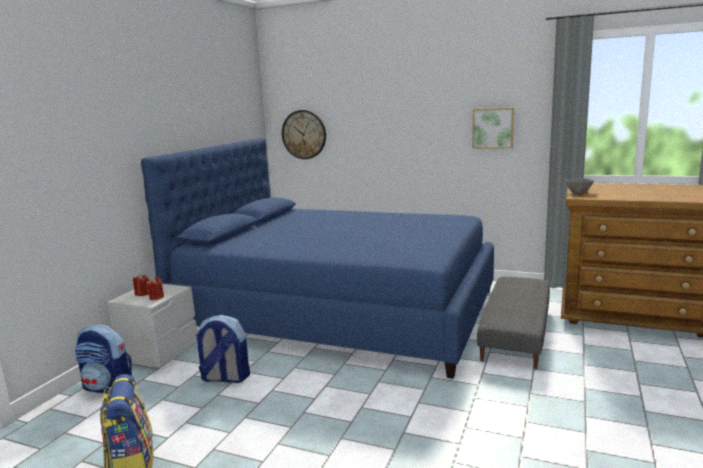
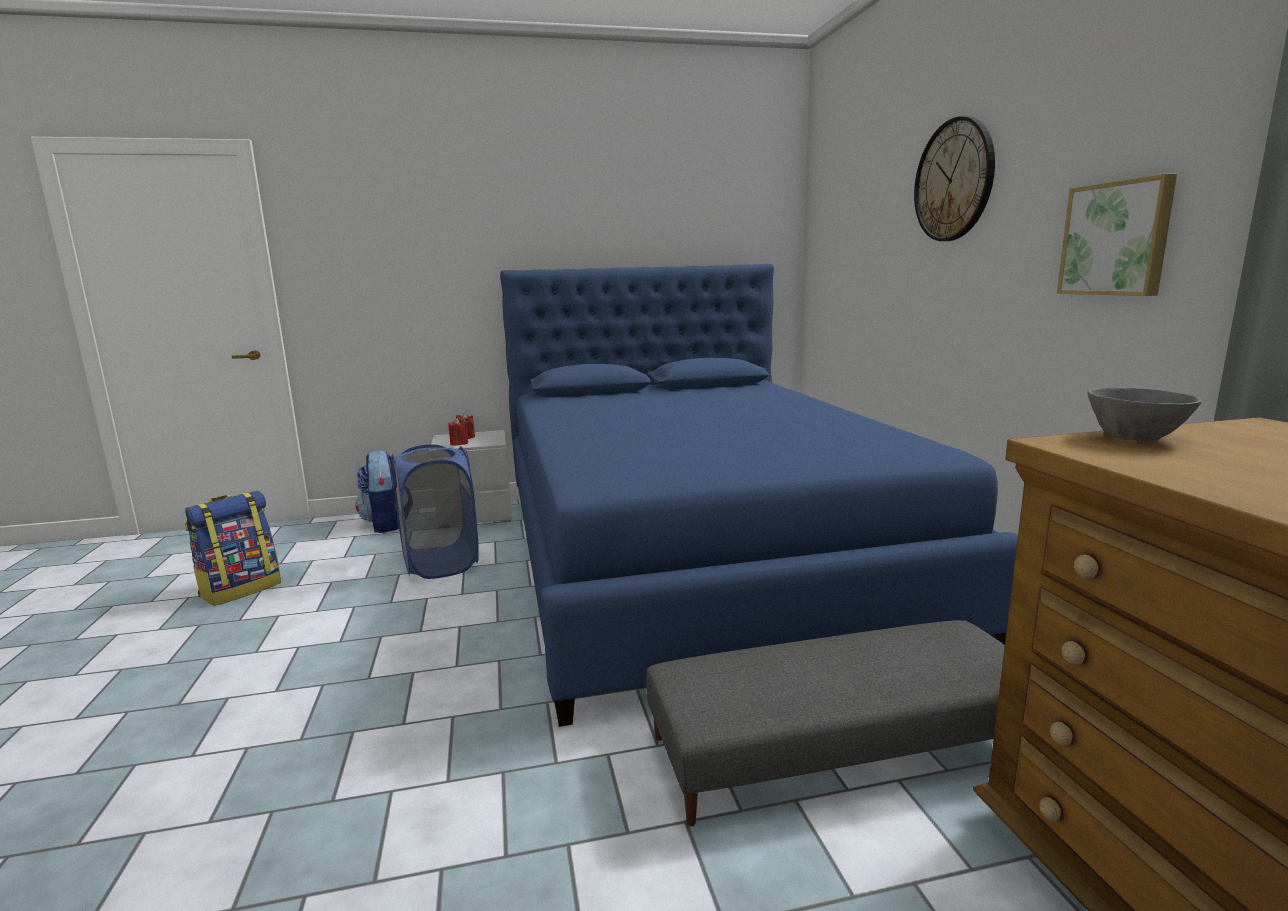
camera: 55 degrees right, 0 degrees up
backpack [196,315,250,383] -> blue laundry basket [391,444,479,579]
wall clock [282,110,326,159] -> wall clock moved to [914,116,995,241]

